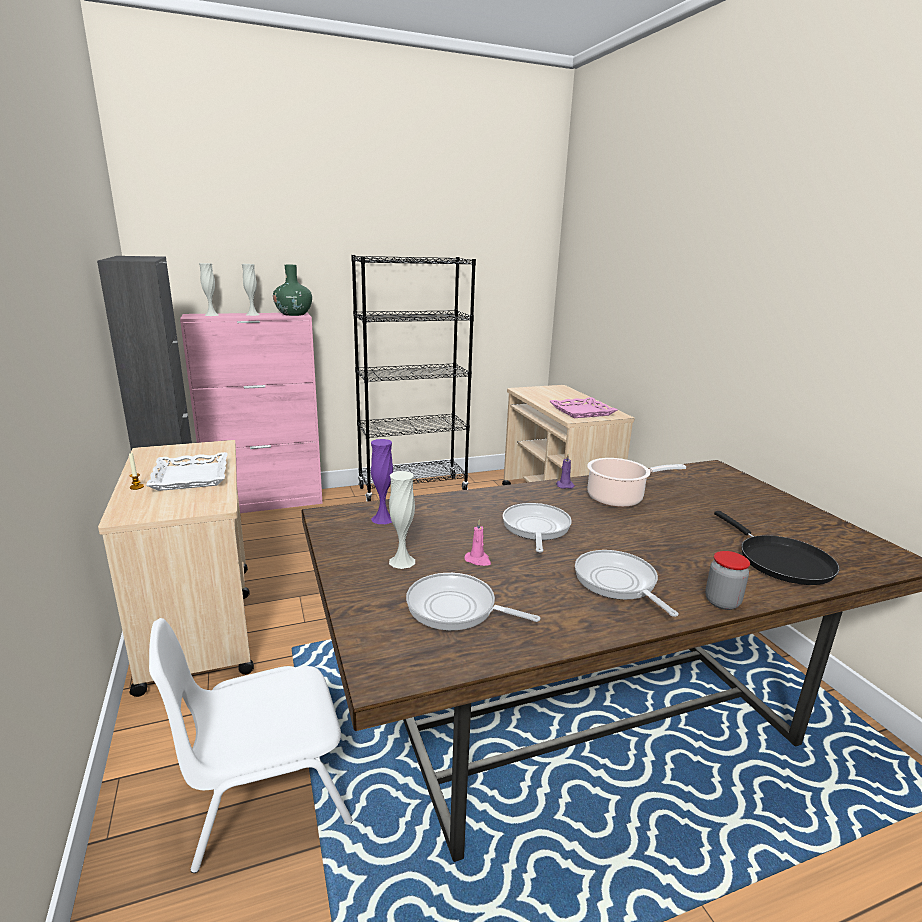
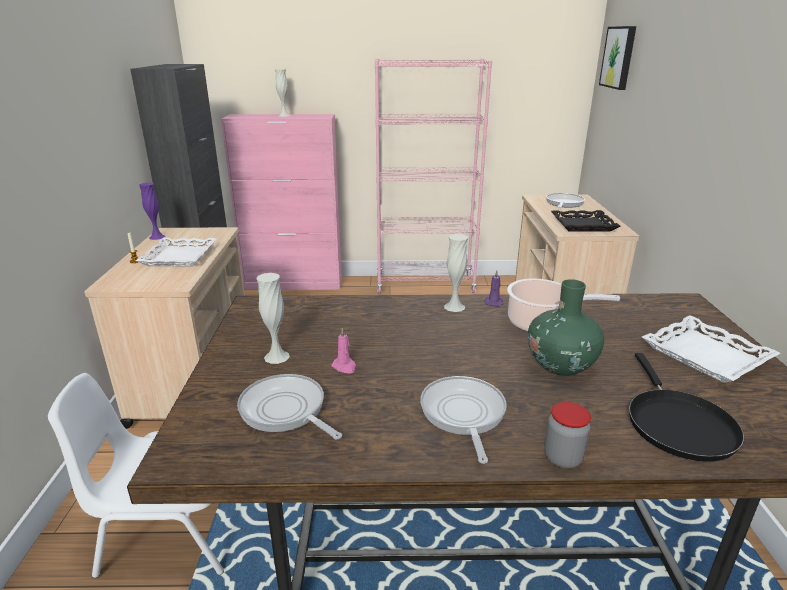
camera: 20 degrees right, 5 degrees up
white vase [199,263,219,316] -> white vase moved to [444,234,468,312]
green vase [273,265,312,316] -> green vase moved to [528,279,604,376]
black bookcase [351,255,476,501] -> pink bookcase [375,59,492,294]
purple vase [371,439,393,524] -> purple vase moved to [139,183,165,240]
frying pan [503,503,571,552] -> frying pan moved to [546,193,585,208]
pink tray [550,397,617,418] -> black tray [551,210,621,232]
none -> picture [599,26,636,90]
none -> white tray [642,315,780,383]

